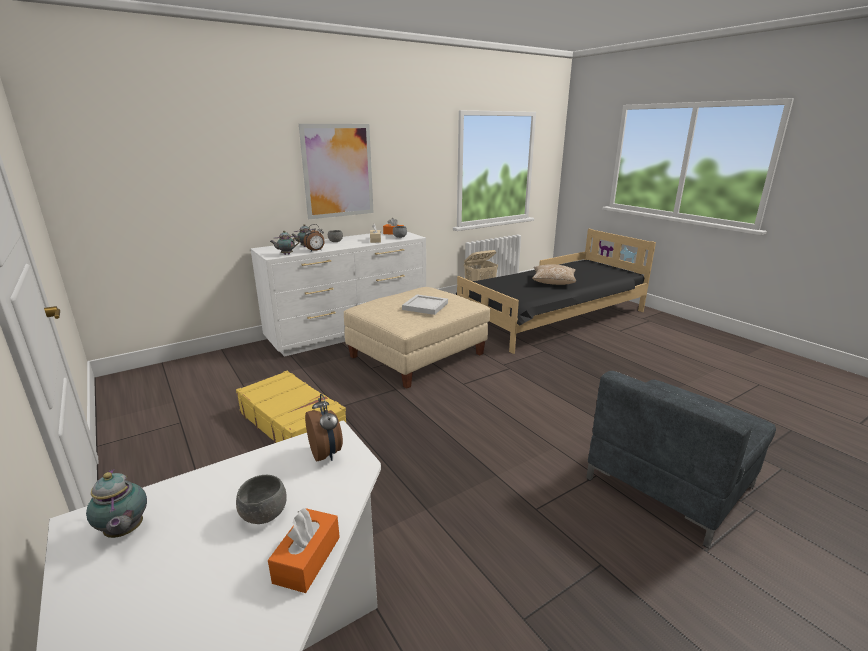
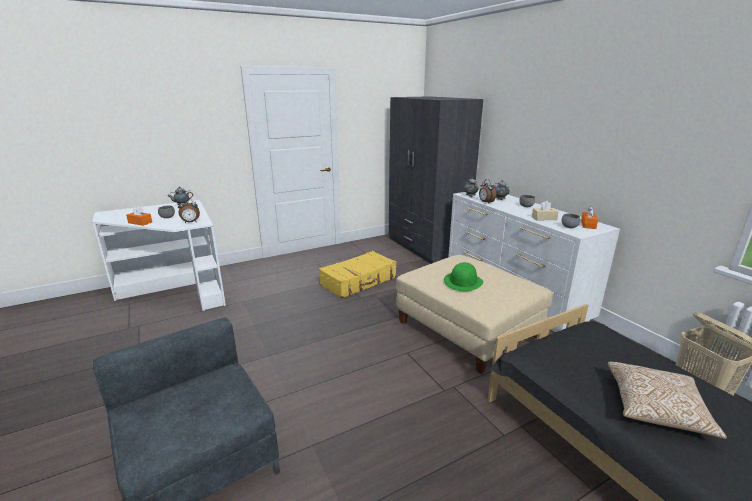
camera: 95 degrees right, 0 degrees up
picture [299,124,374,219] -> none
white tray [402,295,448,315] -> green hat [444,262,483,291]
none -> grey wardrobe [389,96,483,264]

